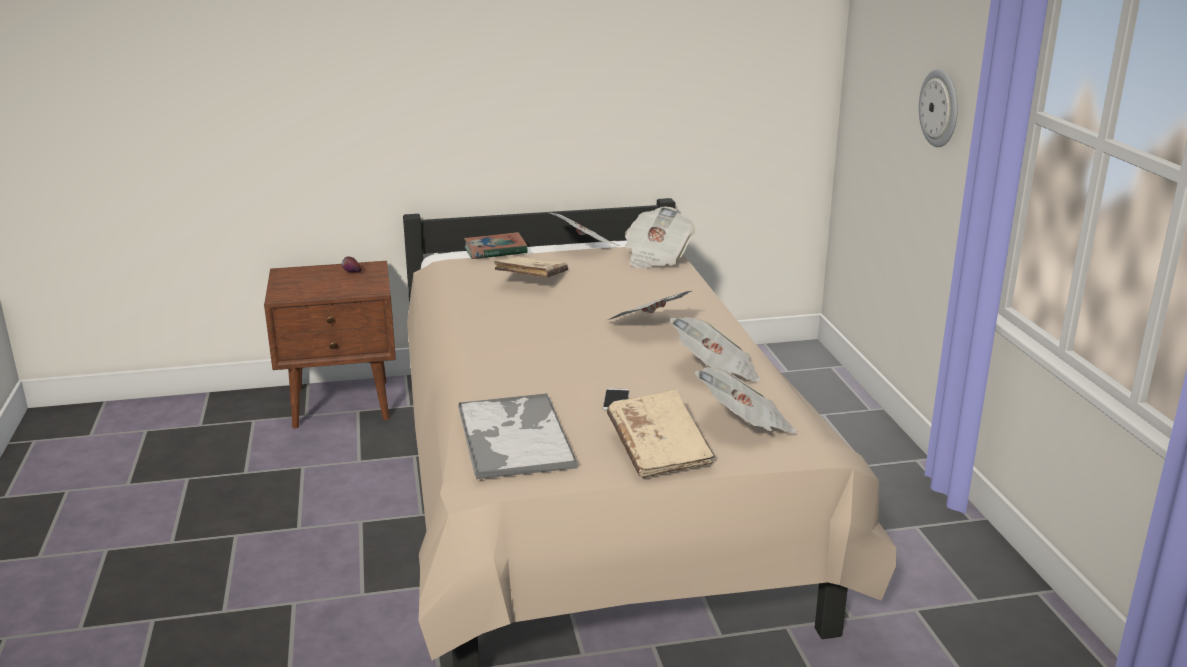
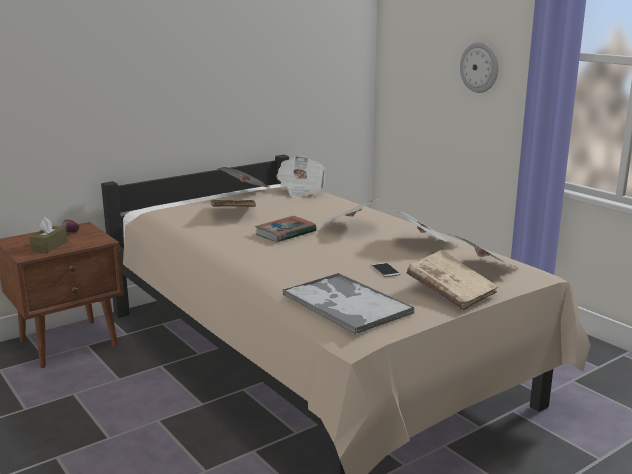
camera: 25 degrees left, 5 degrees down
book [464,232,528,259] -> book moved to [255,216,317,242]
none -> brown tissue box [29,217,68,253]

